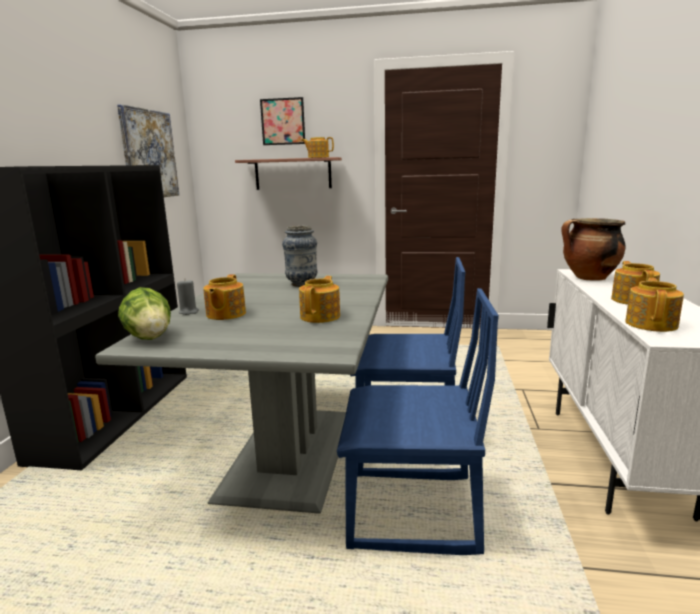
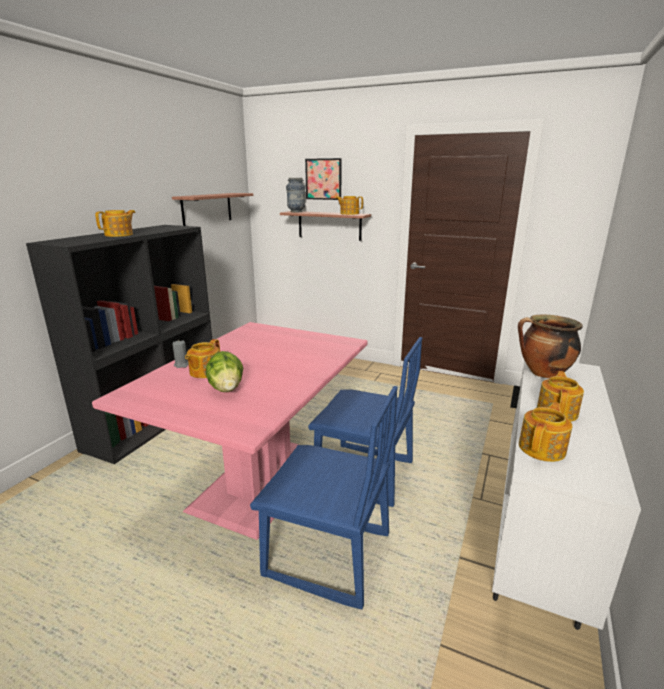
camera: 15 degrees right, 5 degrees up
grey dining table [95,273,388,514] -> pink dining table [92,322,367,540]
picture [117,104,179,197] -> shelf [172,193,253,226]
lettuce [118,287,171,340] -> lettuce moved to [206,351,243,392]
vase [282,226,317,287] -> vase moved to [286,178,305,212]
teapot [299,276,340,323] -> teapot moved to [95,210,135,237]

